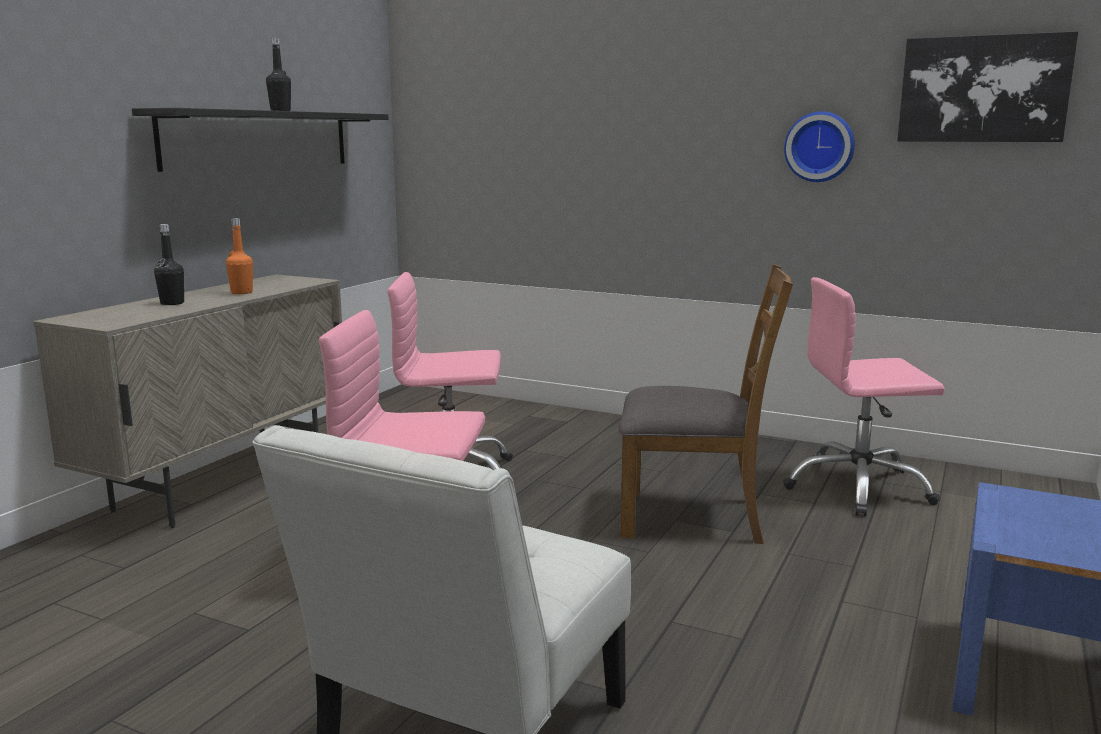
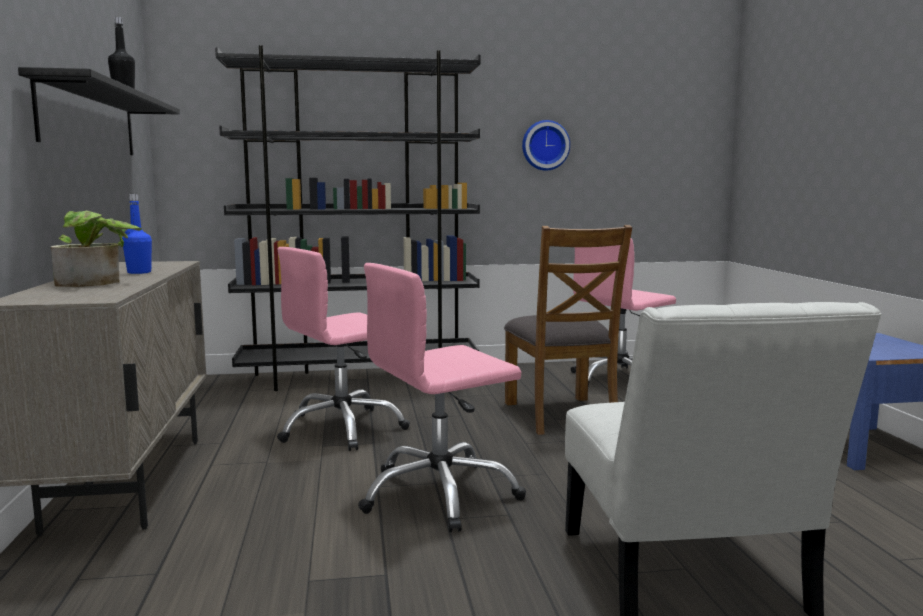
camera: 35 degrees left, 5 degrees down
black bottle [154,224,184,305] -> potted plant [51,211,142,287]
orange bottle [226,218,253,294] -> blue bottle [122,194,152,274]
brown chair [618,264,793,544] -> brown chair turned 105 degrees clockwise [504,225,632,435]
picture [897,31,1078,142] -> none
none -> black bookcase [215,45,480,391]

